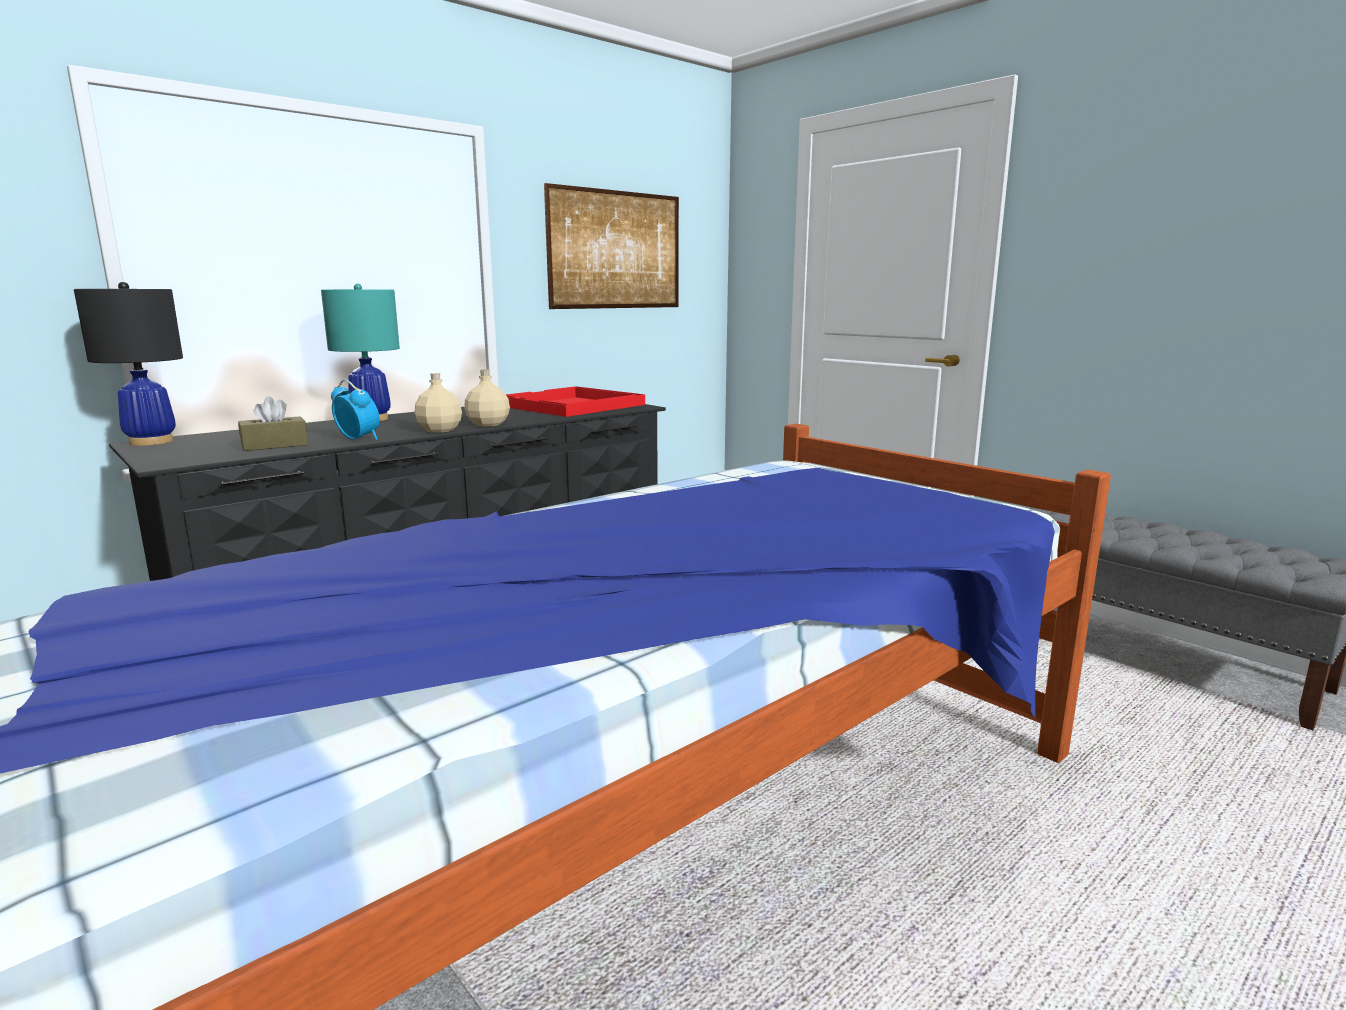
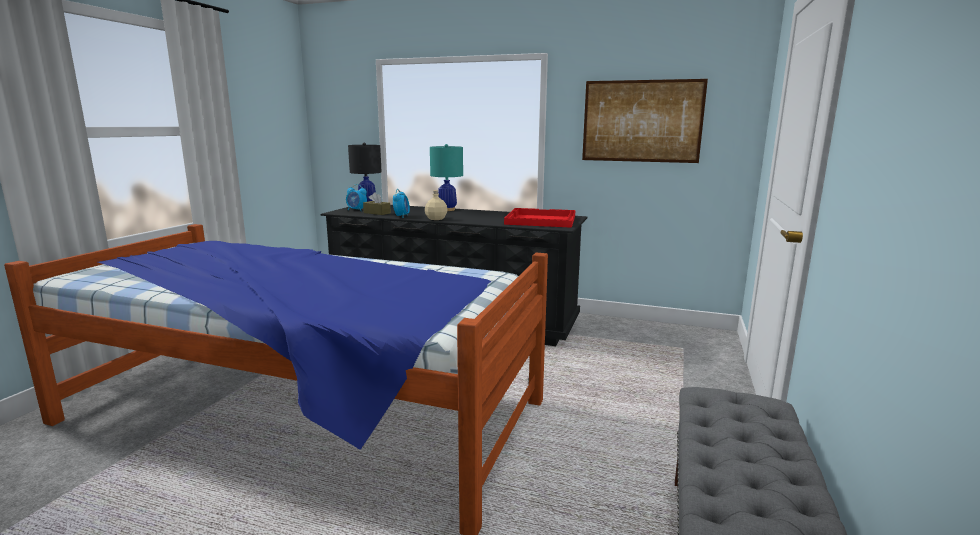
camera: 60 degrees right, 0 degrees up
beige bottle [464,370,510,427] -> none
none -> alarm clock [346,184,367,211]

